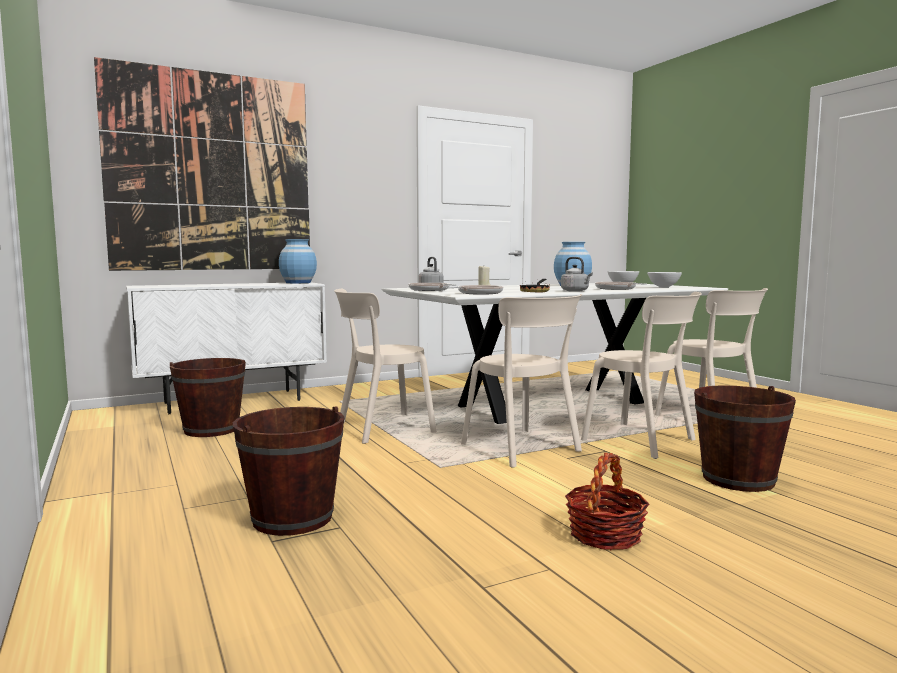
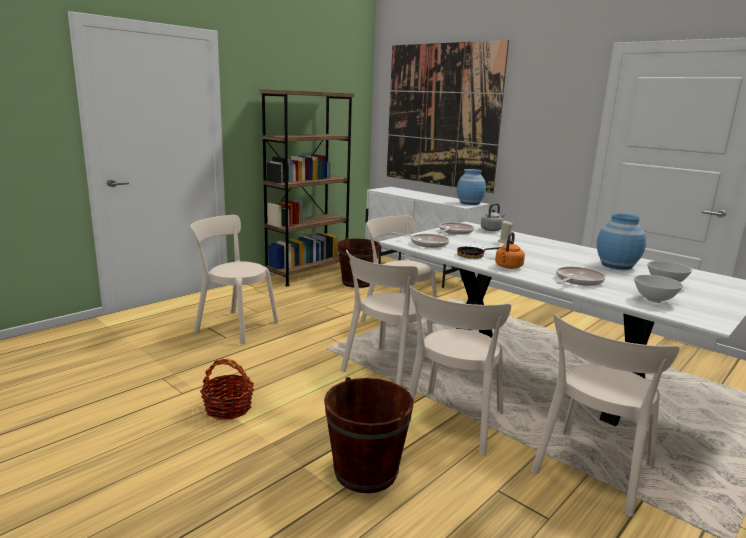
camera: 70 degrees right, 10 degrees up
brown bucket [233,406,345,536] -> beige chair [190,215,278,344]
grey kettle [561,257,593,292] -> orange kettle [495,232,525,269]
none -> brown bookcase [259,90,354,286]

